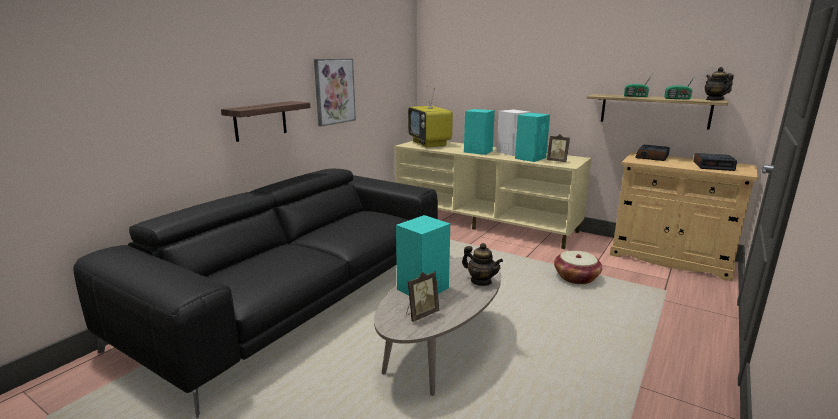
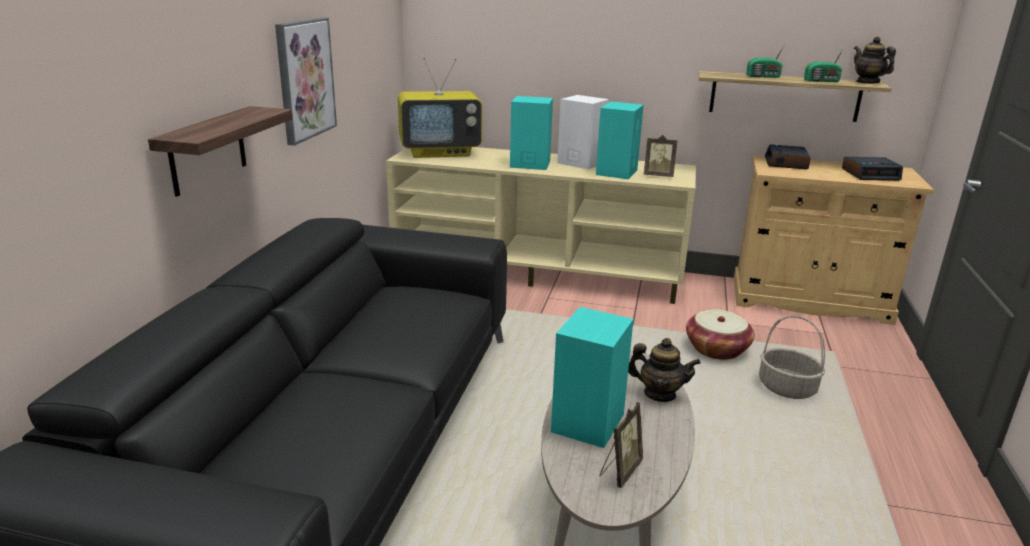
camera: 20 degrees left, 5 degrees up
television [408,88,453,147] -> television turned 60 degrees counterclockwise [398,58,482,158]
none -> basket [759,316,825,399]

